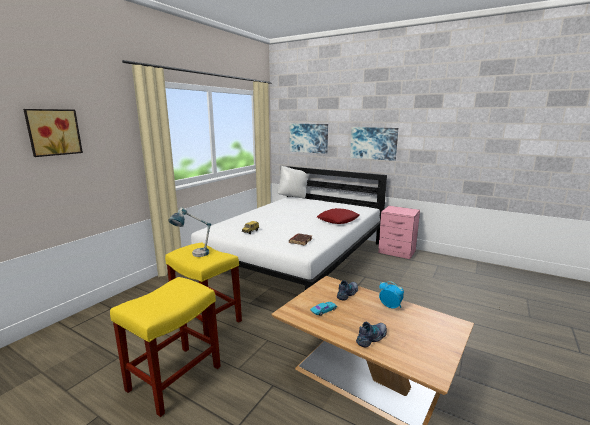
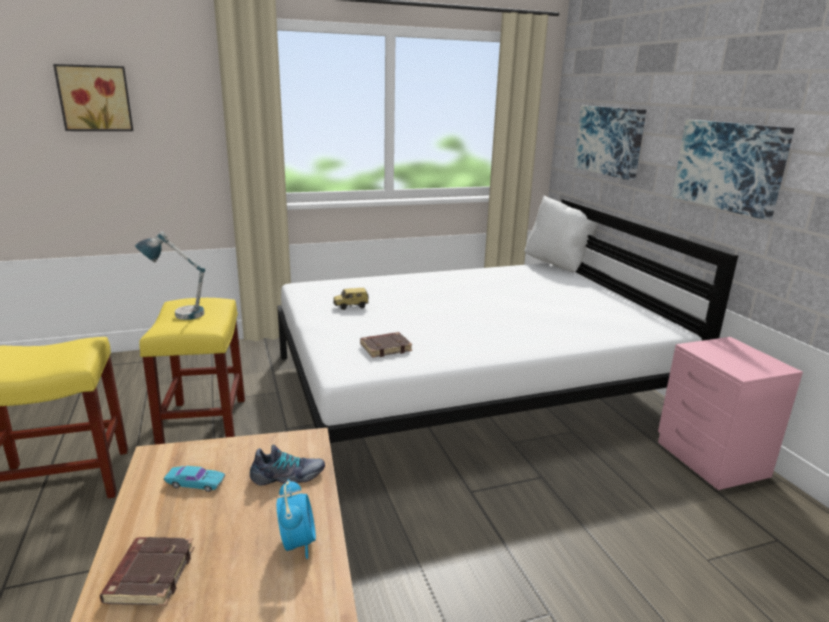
camera: 40 degrees right, 5 degrees up
red pillow [317,208,360,224] -> none
shoe [356,322,387,348] -> brown book [100,537,194,606]

